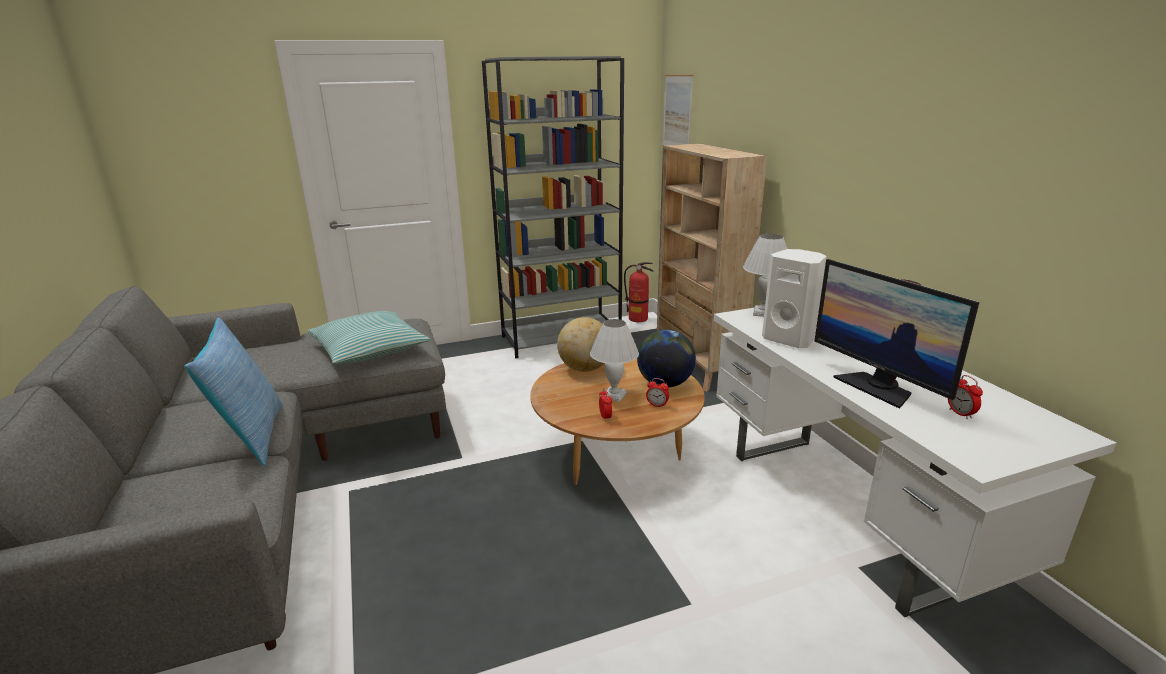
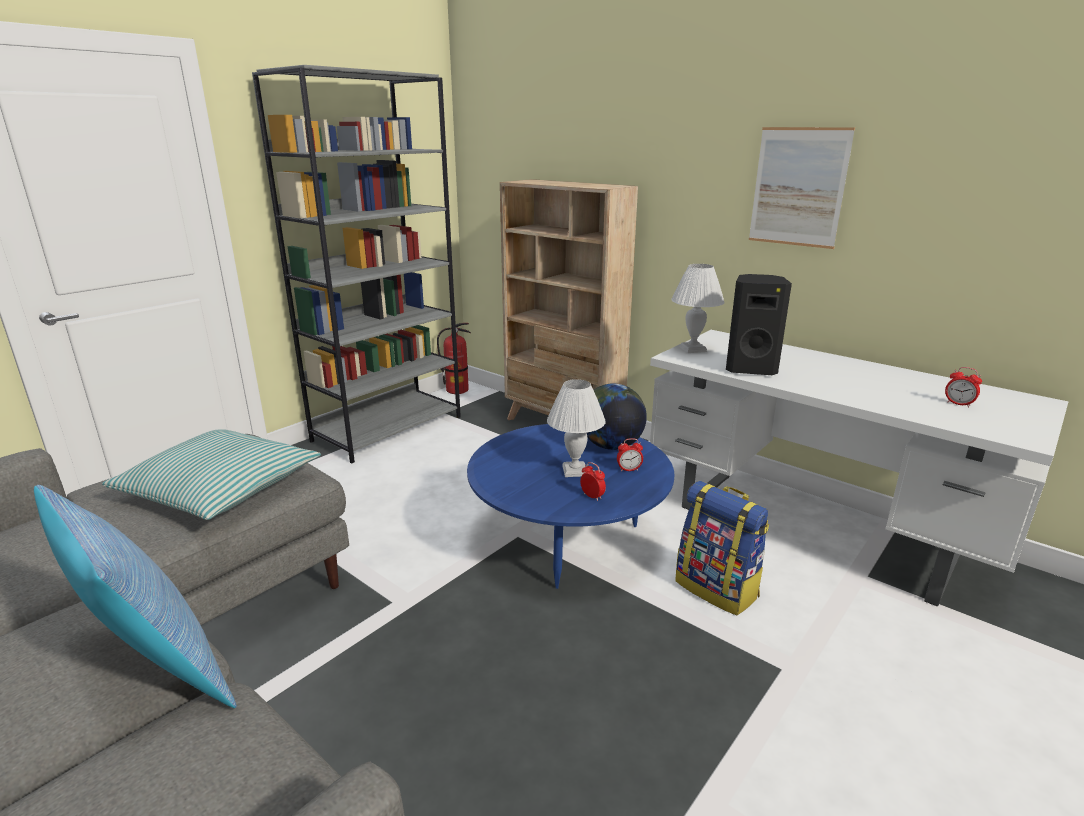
camera: 30 degrees left, 0 degrees up
brown coffee table [530,358,705,485] -> blue coffee table [467,424,674,589]
globe [557,317,604,372] -> none
picture [662,75,693,147] -> picture moved to [749,127,855,249]
white speaker [762,249,827,348] -> black speaker [726,274,792,375]
monitor [814,259,979,409] -> none
none -> backpack [675,481,769,615]

